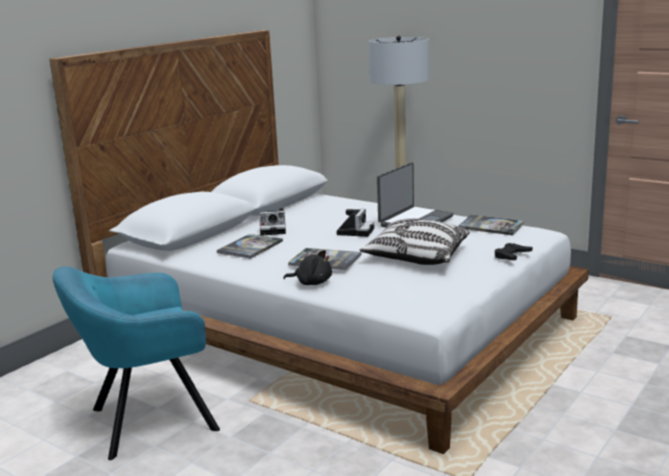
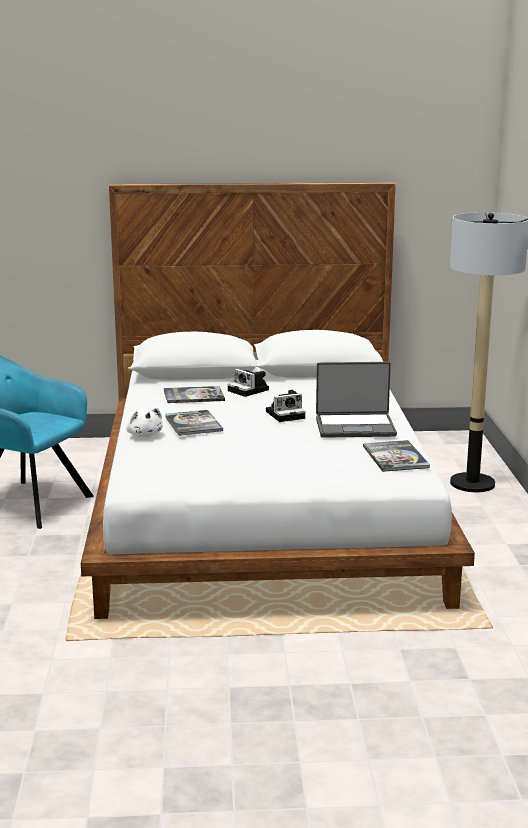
camera: 50 degrees right, 0 degrees up
black plush toy [283,250,332,285] -> white plush toy [126,408,163,437]
pillow [360,219,470,265] -> none
black game controller [495,243,532,260] -> none

